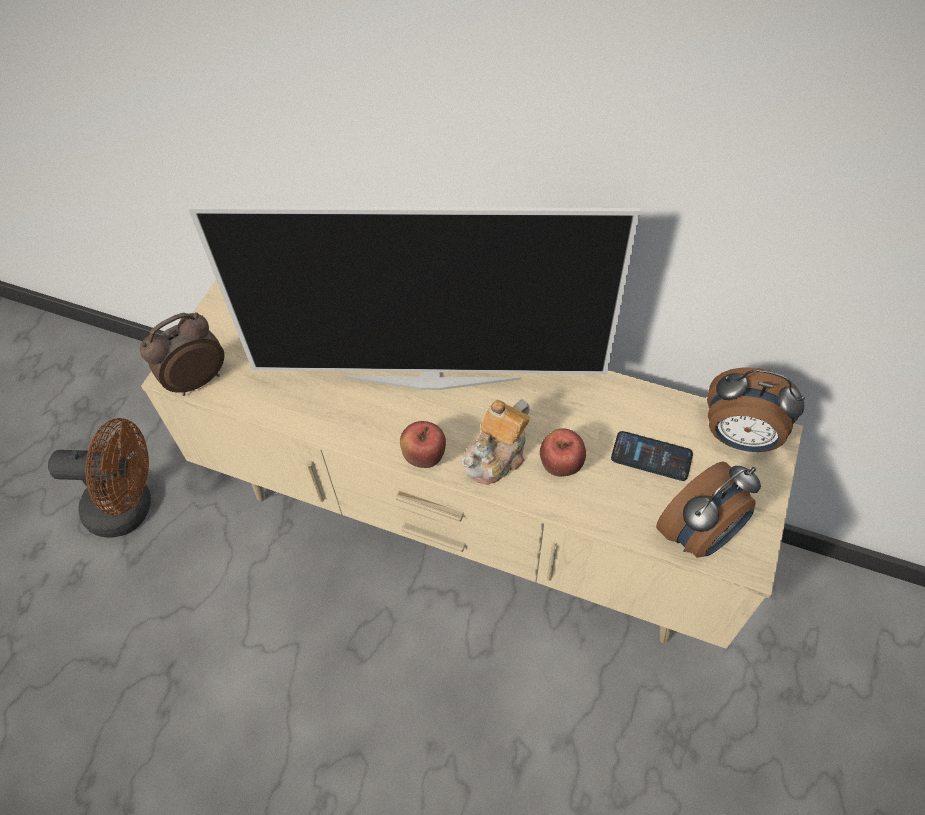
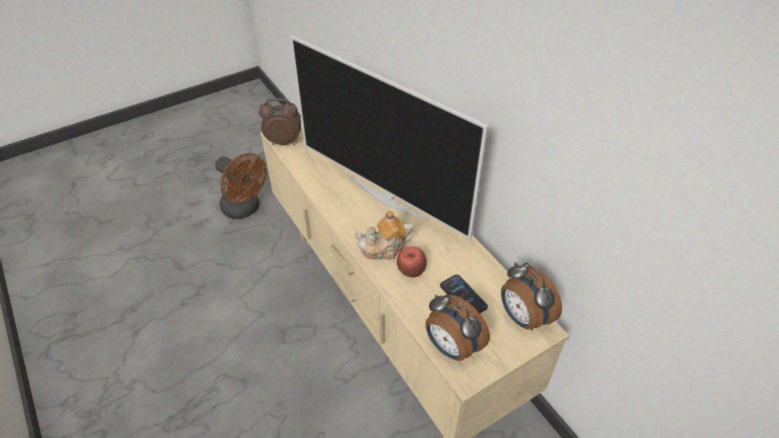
camera: 35 degrees right, 10 degrees down
apple [400,421,446,468] -> none
alarm clock [656,461,761,558] -> alarm clock turned 45 degrees clockwise [425,295,490,361]

